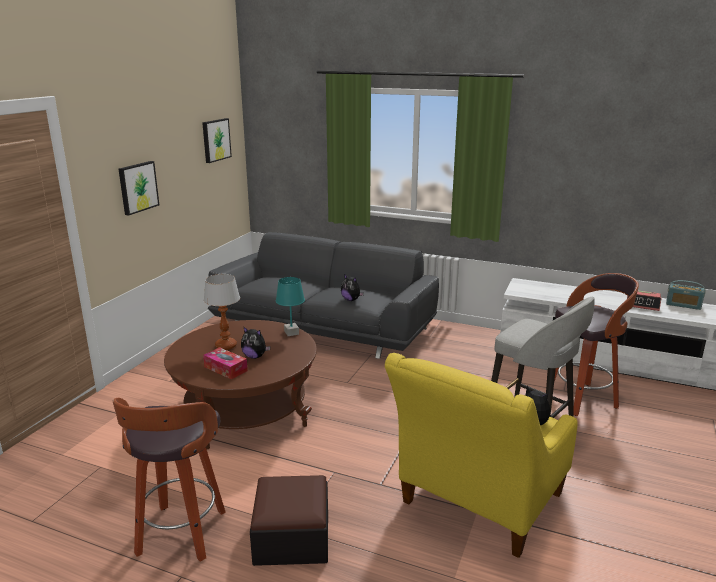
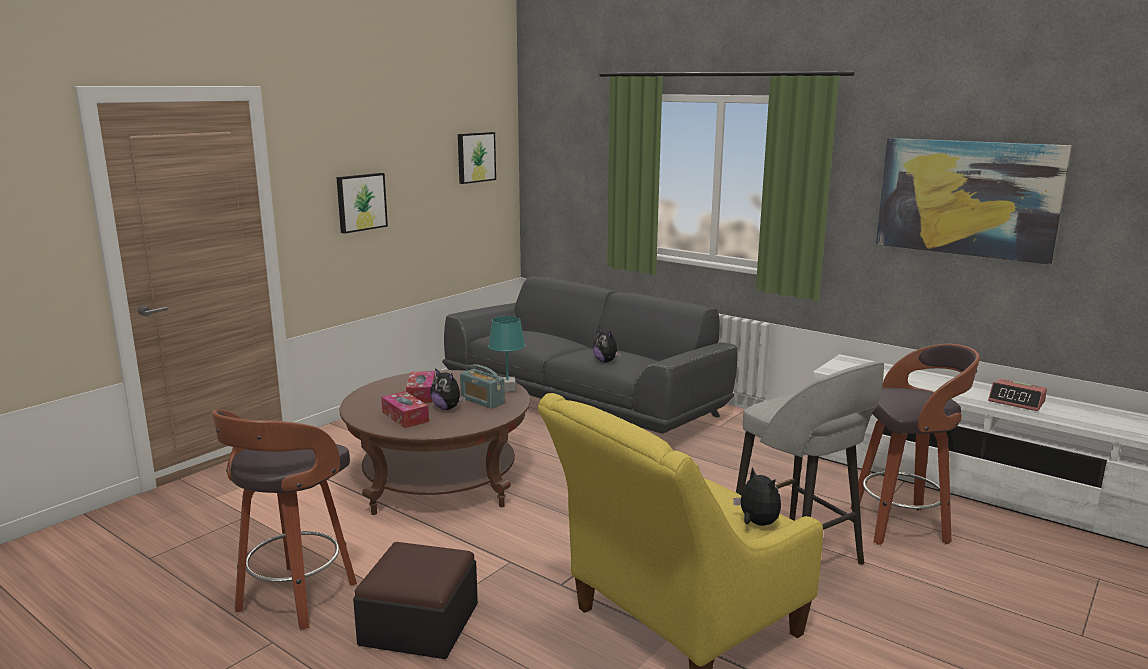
camera: 15 degrees right, 5 degrees down
table lamp [204,274,240,350] -> tissue box [406,371,435,403]
radio [666,280,705,310] -> radio moved to [460,364,505,409]
none -> picture [876,138,1072,264]

